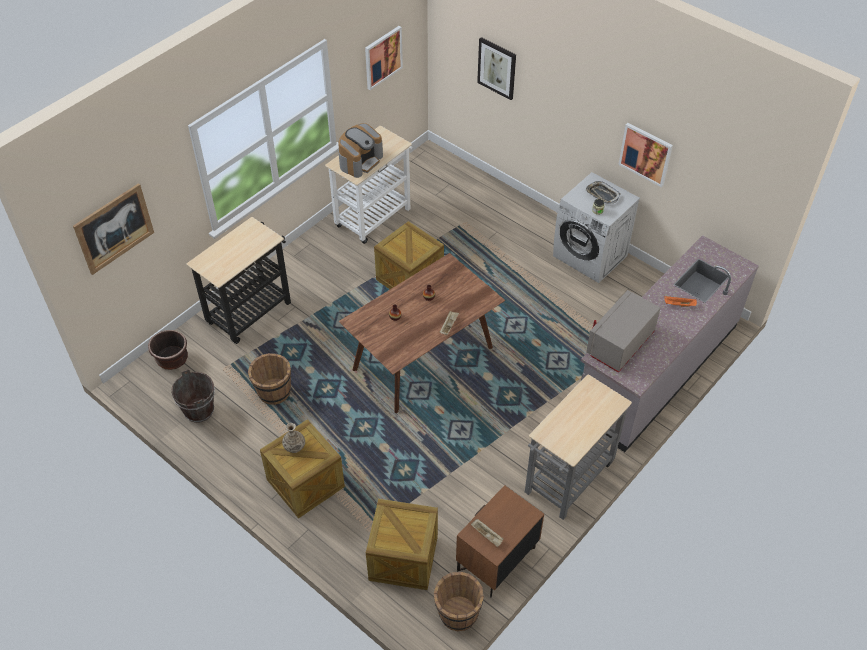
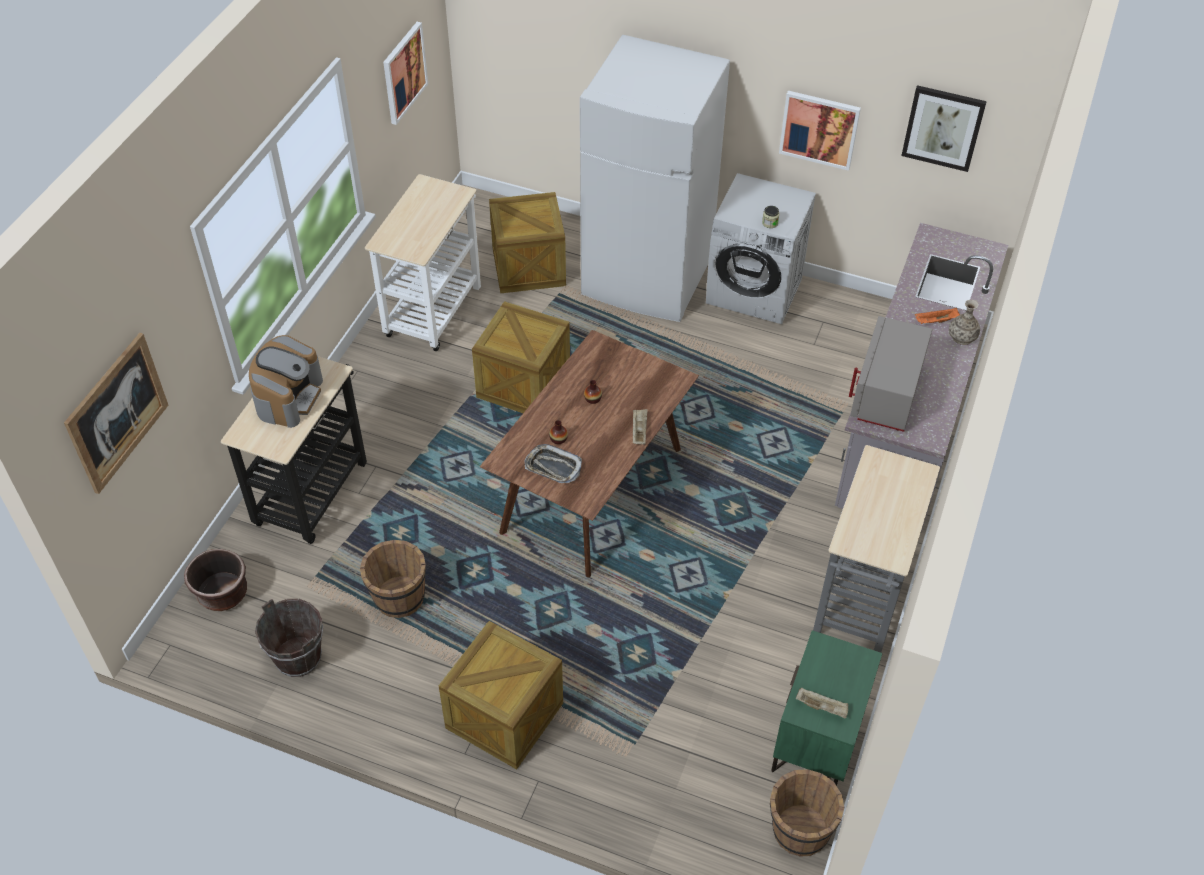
camera: 20 degrees left, 0 degrees up
vase [282,423,305,453] -> vase moved to [949,300,980,345]
coffee machine [338,123,383,178] -> coffee machine moved to [249,335,323,428]
crate [366,499,438,590] -> crate moved to [489,192,566,293]
brown nightstand [456,485,544,598] -> green nightstand [771,630,882,786]
picture [477,37,516,100] -> picture moved to [901,85,987,172]
tray [586,181,621,204] -> tray moved to [524,444,582,483]
none -> white fridge [580,35,730,322]

